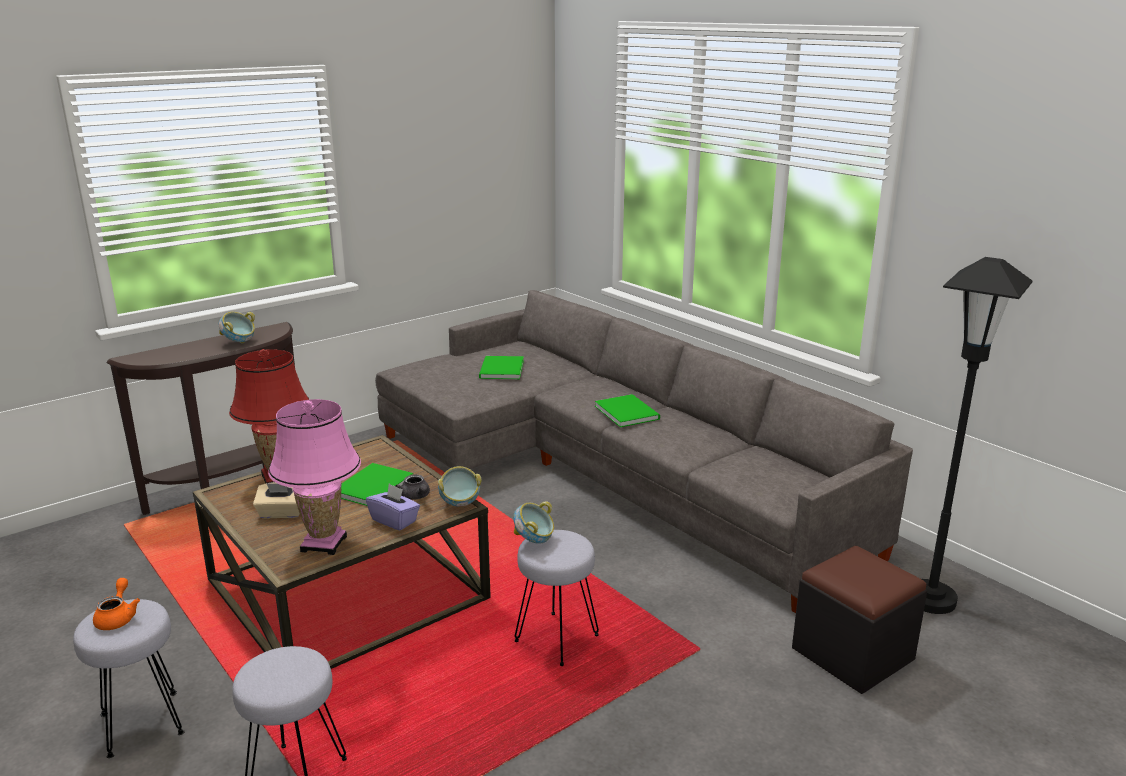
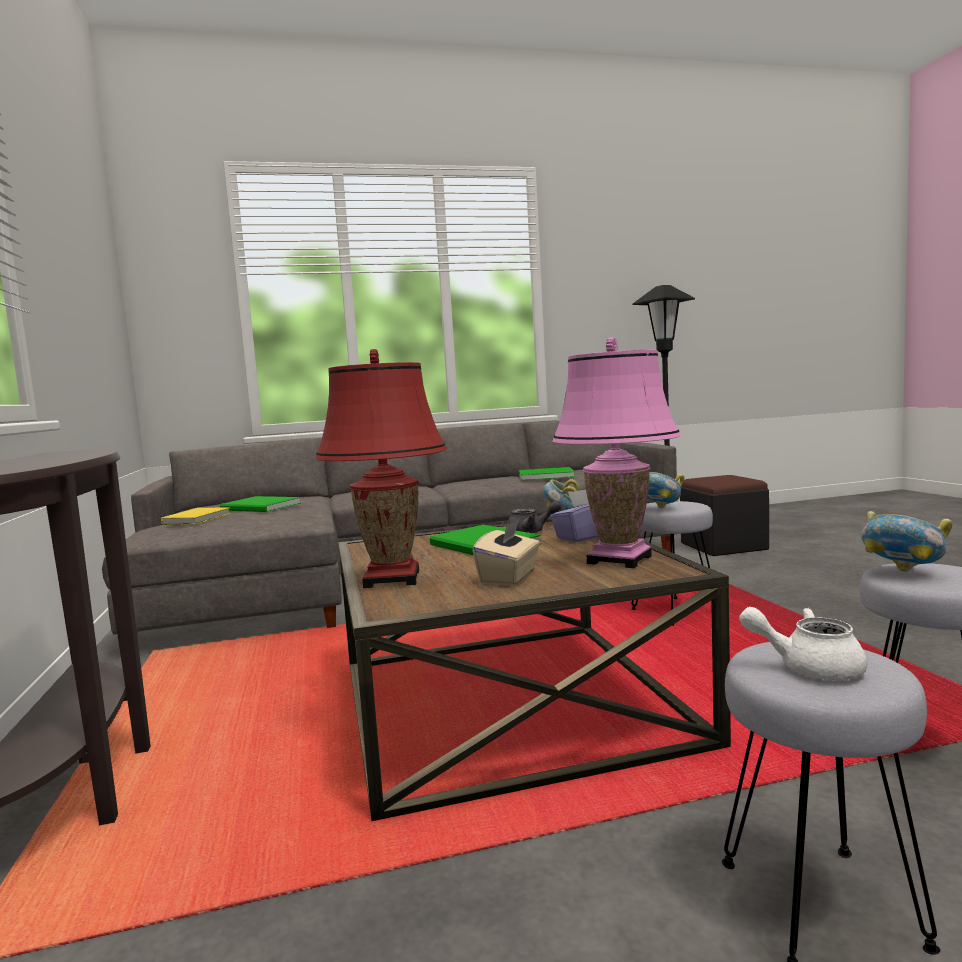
camera: 65 degrees left, 15 degrees down
orange teapot [93,578,140,630] -> white teapot [739,607,867,680]
bowl [219,312,255,343] -> bowl moved to [861,511,952,572]
green book [595,394,660,427] -> green book moved to [519,467,575,480]
none -> yellow book [161,507,231,525]

